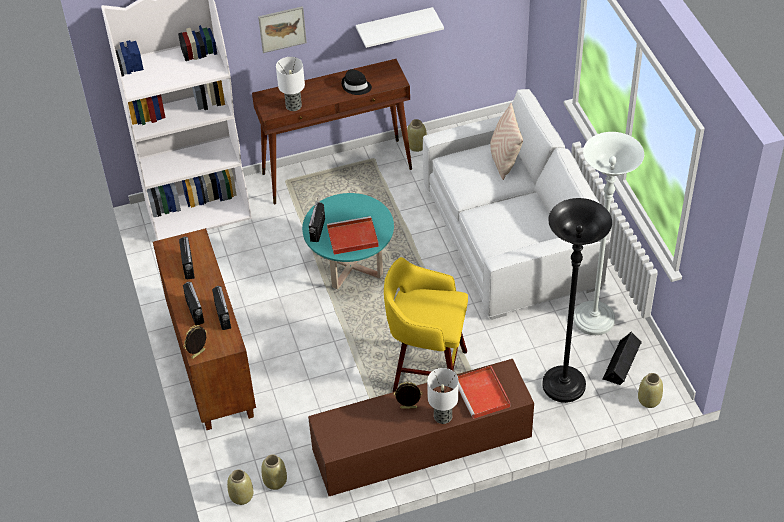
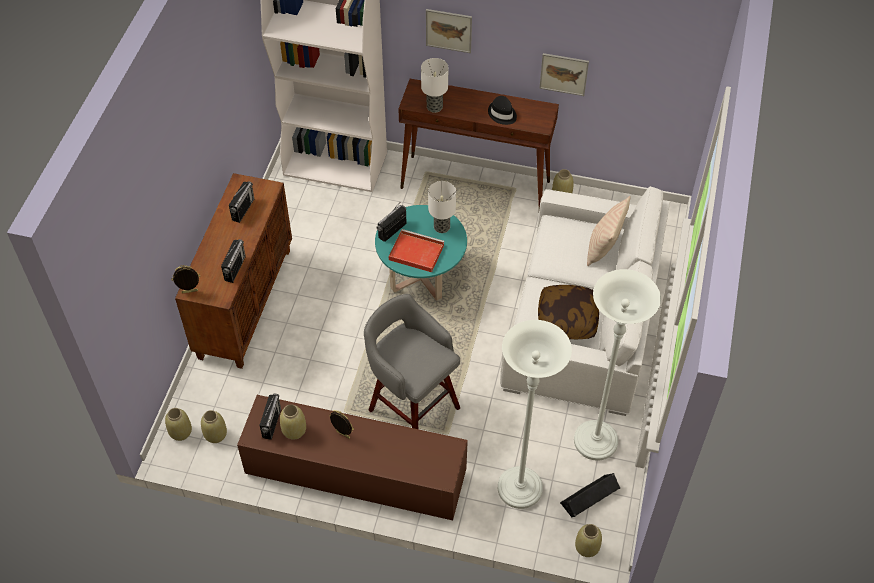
camera: 30 degrees right, 5 degrees up
radio [183,282,204,325] -> radio moved to [260,394,281,440]
white shelf [356,7,444,48] -> picture [539,53,589,96]
yellow stool [384,257,468,392] -> grey stool [364,294,460,429]
table lamp [427,368,458,424] -> table lamp moved to [428,181,456,233]
red tray [458,366,511,419] -> none
black floor lamp [542,198,612,403] -> white floor lamp [498,320,572,509]
none -> beige vase [280,404,306,440]
none -> pillow [538,285,599,339]

